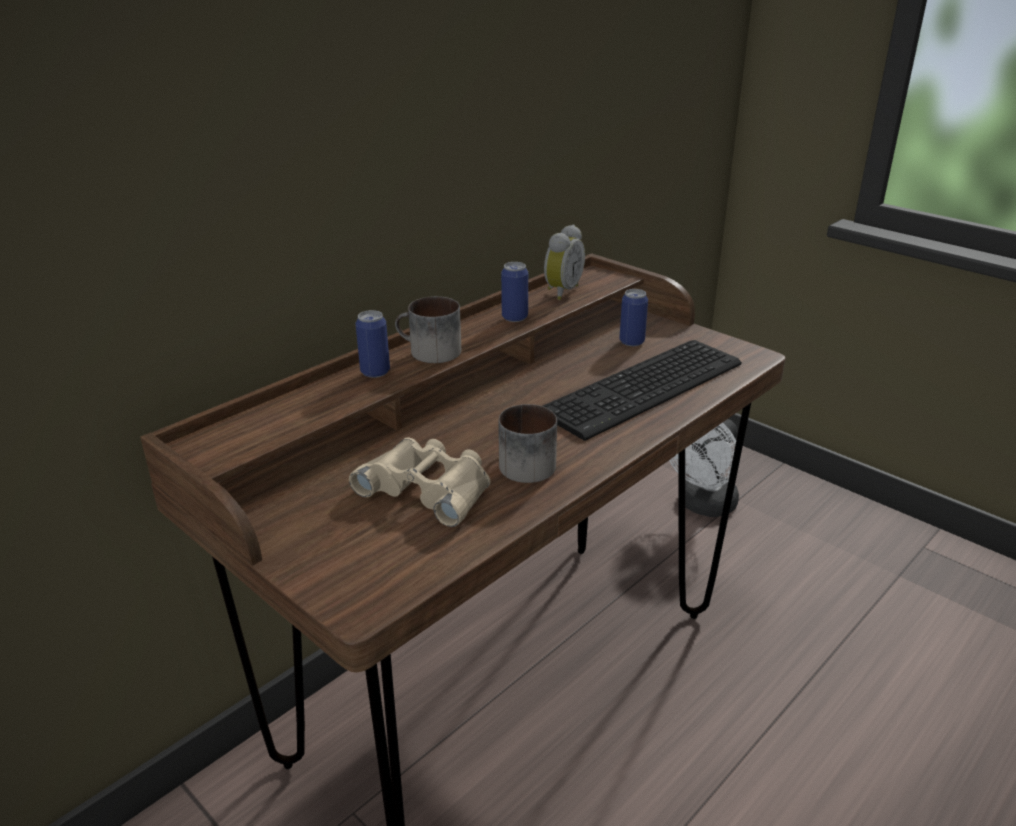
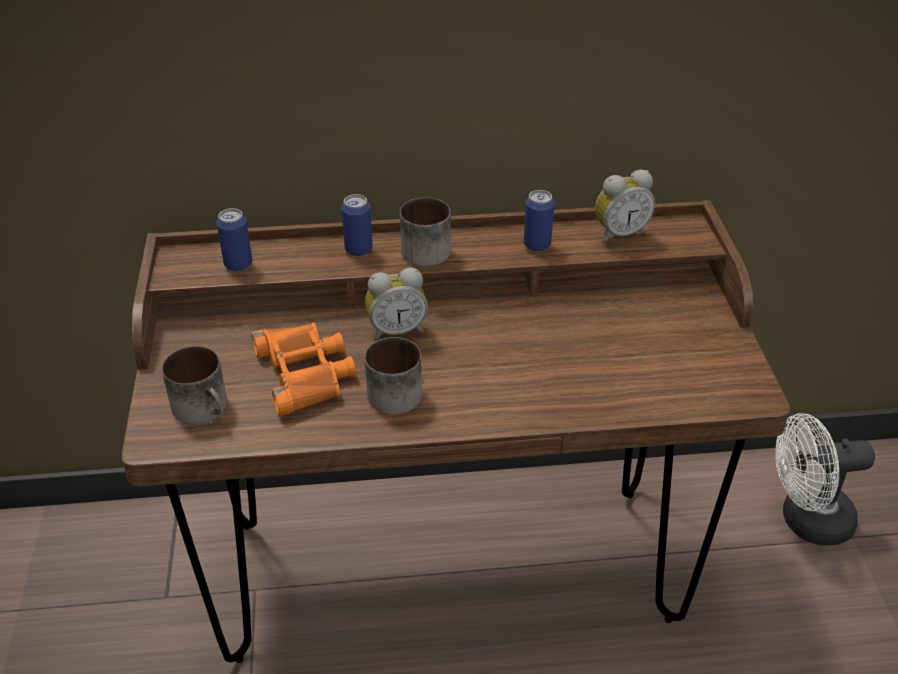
camera: 40 degrees right, 10 degrees up
beige binoculars [349,438,491,527] -> orange binoculars [251,322,356,416]
keyboard [543,340,742,441] -> none
can [619,289,648,346] -> can moved to [216,208,252,271]
none -> mug [162,346,227,424]
none -> alarm clock [365,268,428,341]

